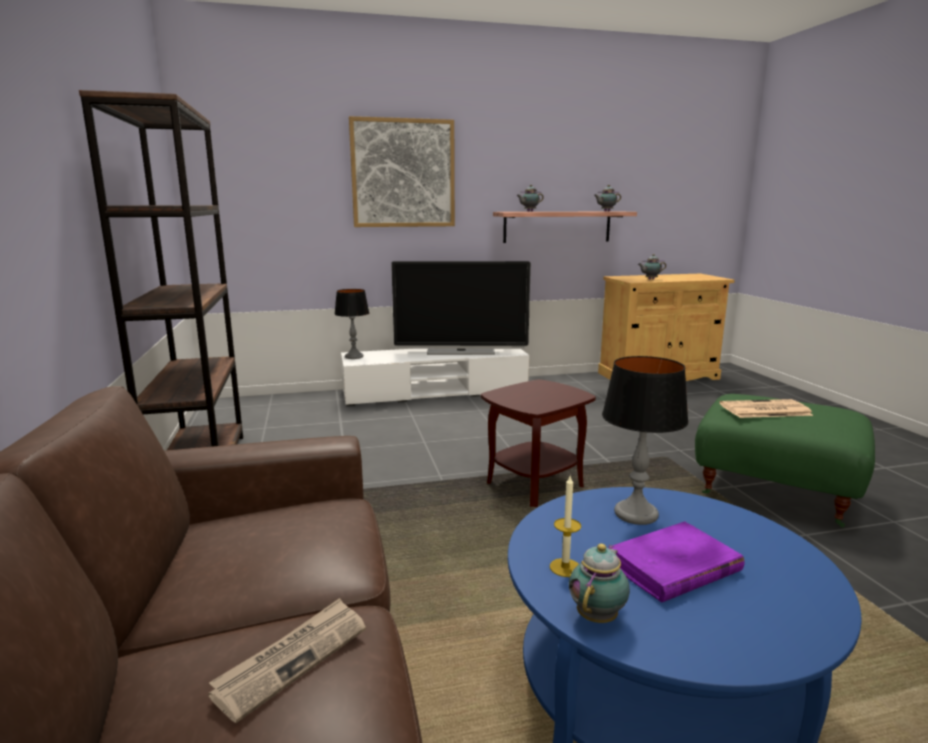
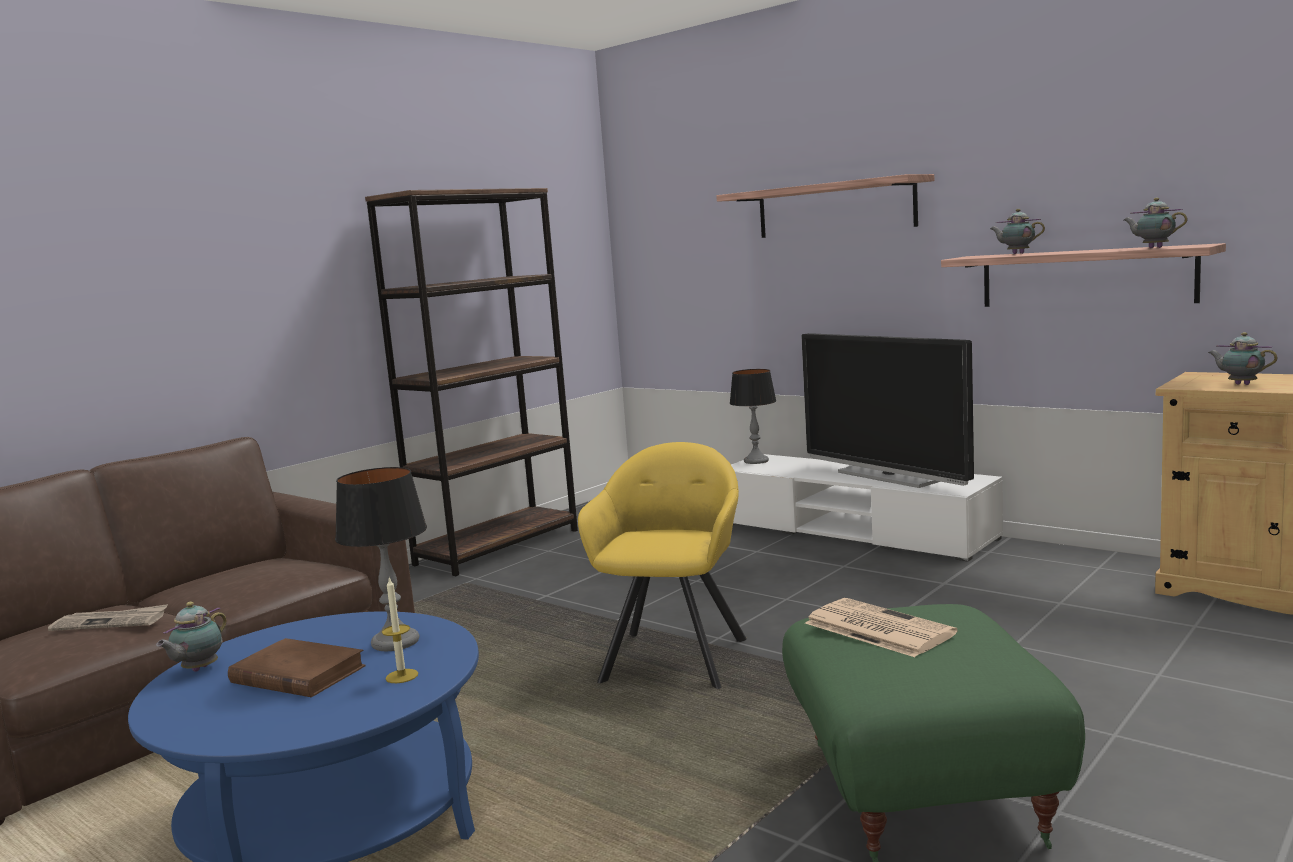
camera: 55 degrees right, 5 degrees down
picture [349,116,455,227] -> shelf [716,174,934,238]
brown side table [481,379,596,507] -> yellow armchair [578,442,747,689]
candle [550,476,581,577] -> candle moved to [382,578,418,683]
teapot [569,543,630,623] -> teapot turned 120 degrees clockwise [156,602,227,672]
purple book [612,521,744,603] -> brown book [228,638,366,697]

